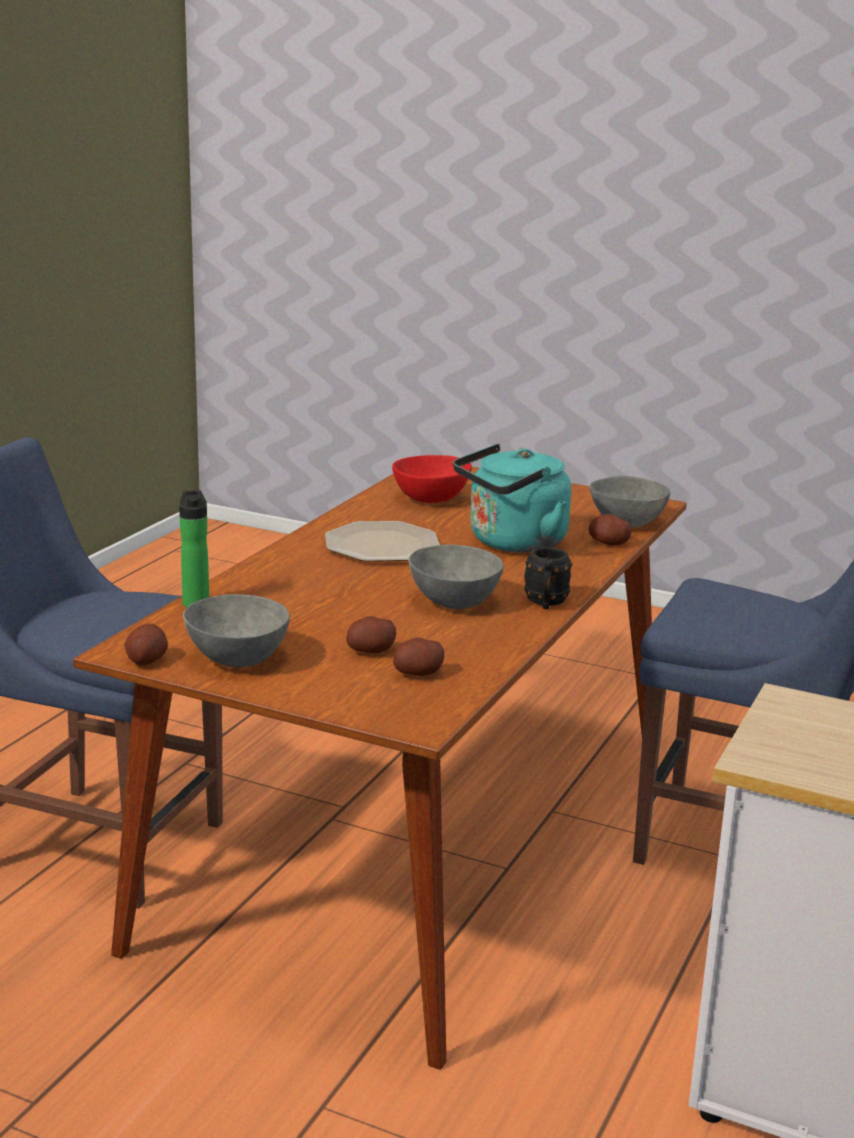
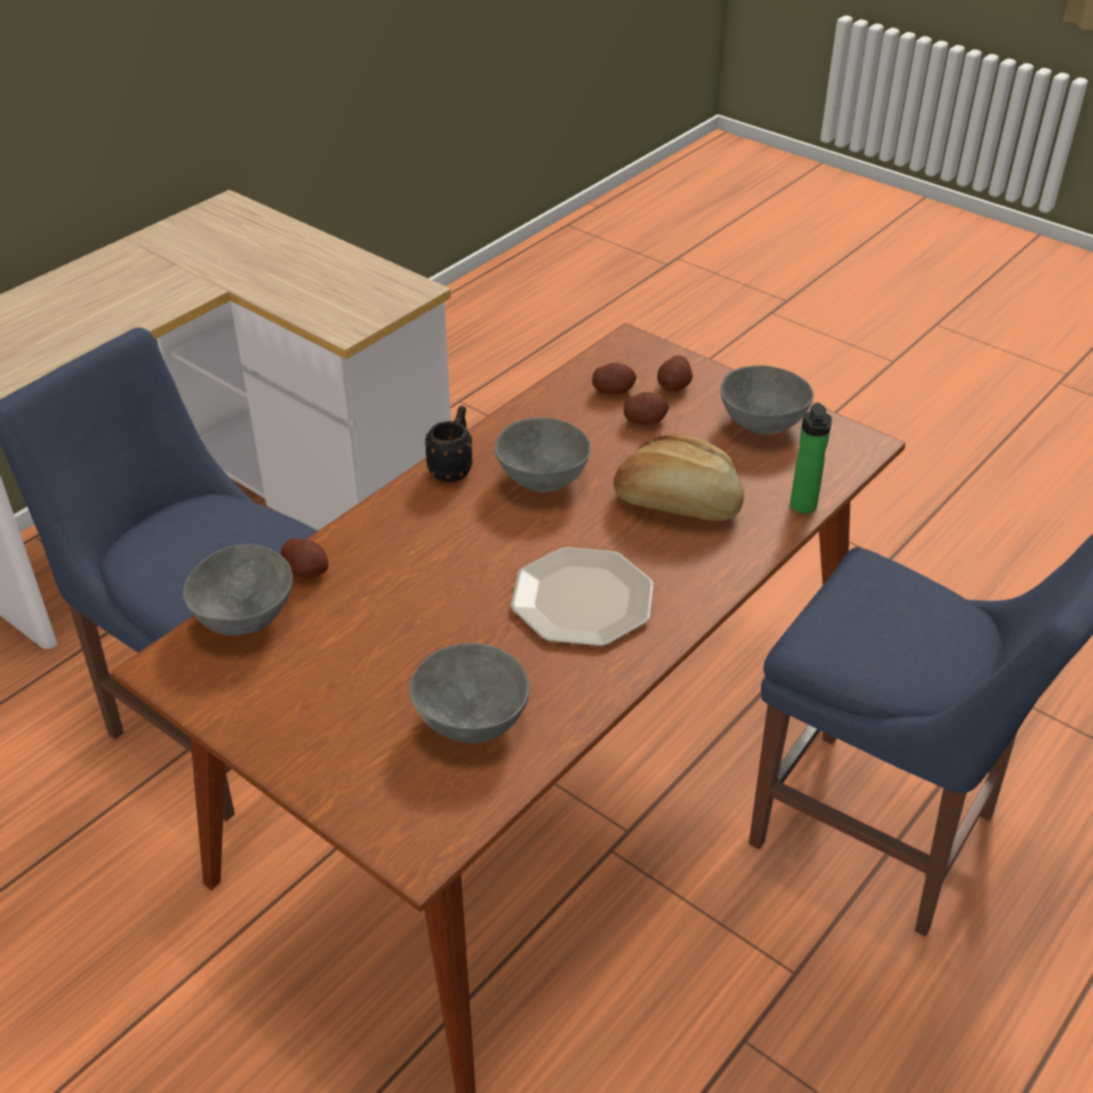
camera: 165 degrees left, 20 degrees up
potato [125,624,168,665] -> potato moved to [657,355,693,392]
red bowl [392,455,472,503] -> grey bowl [409,643,530,743]
turquoise kettle [453,444,571,553] -> none
none -> bread [613,434,744,521]

